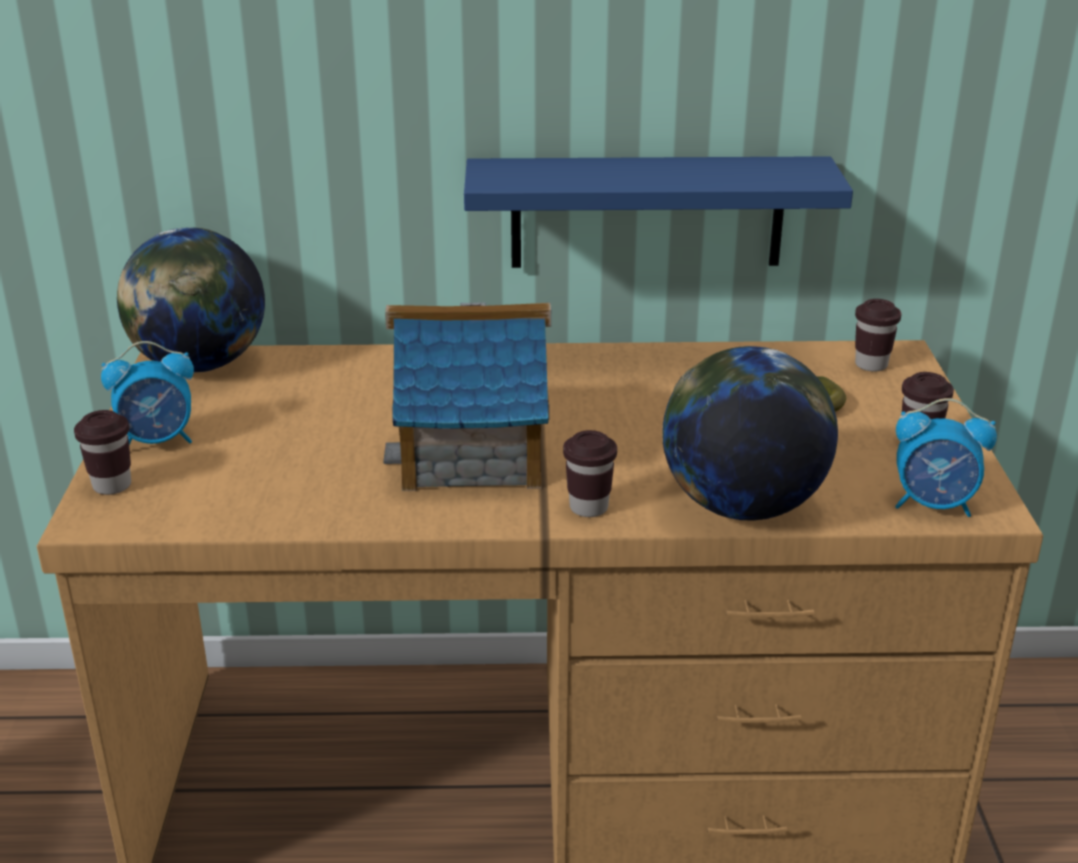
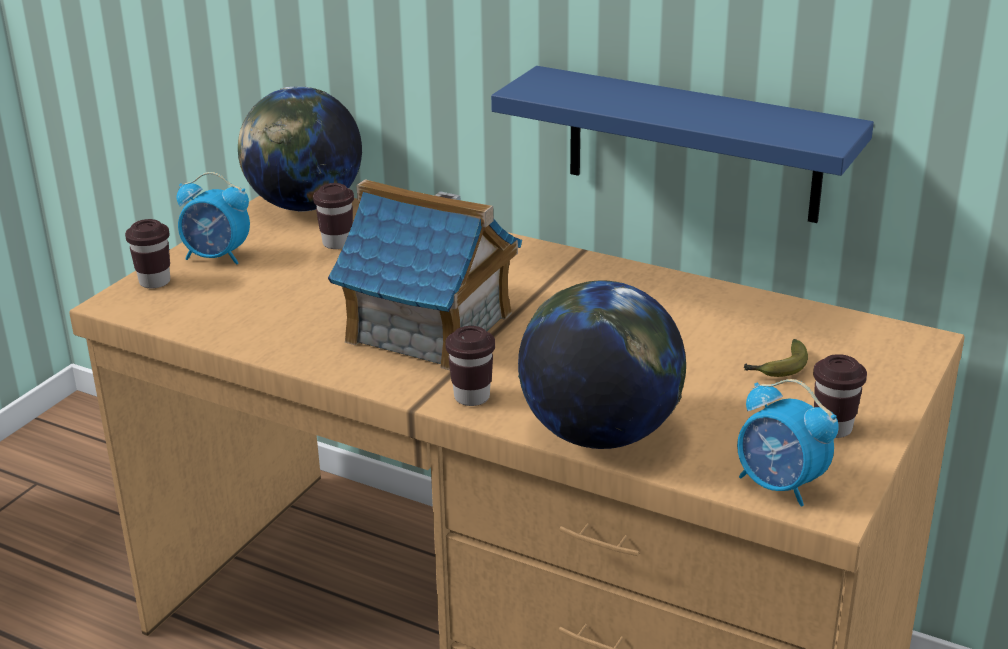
camera: 30 degrees right, 0 degrees up
brown cup [855,299,902,371] -> brown cup moved to [313,183,354,249]

